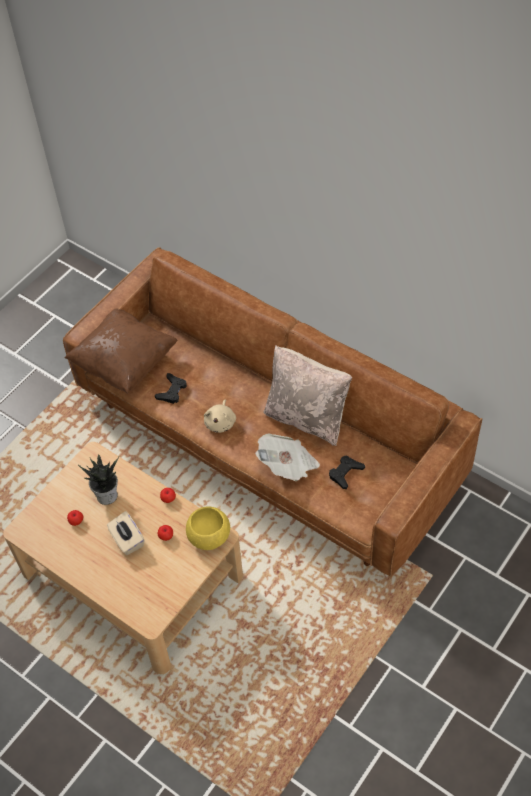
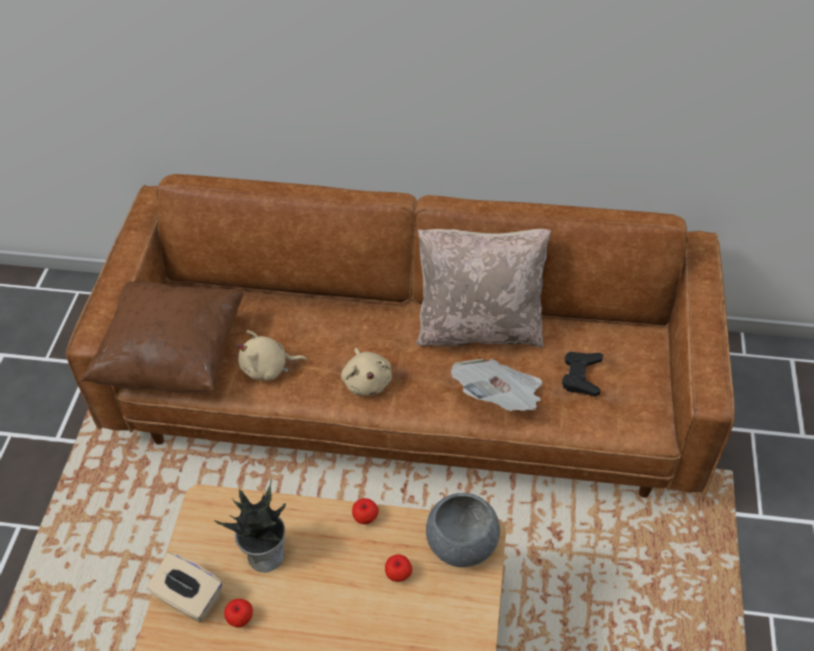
camera: 30 degrees left, 5 degrees down
beige tissue box [107,511,144,555] -> beige tissue box moved to [146,552,222,622]
black game controller [155,373,187,404] -> beige plush toy [237,330,308,381]
yellow bowl [186,506,230,550] -> grey bowl [426,493,500,567]

